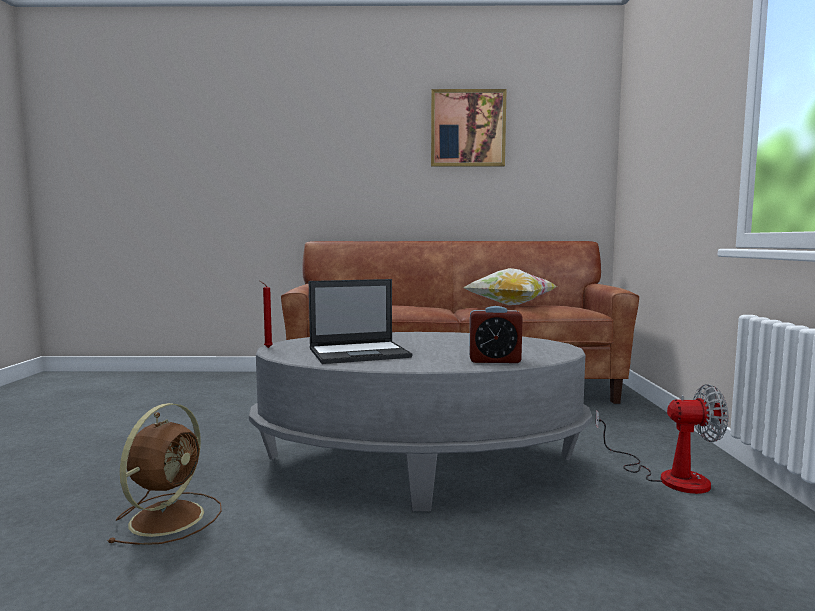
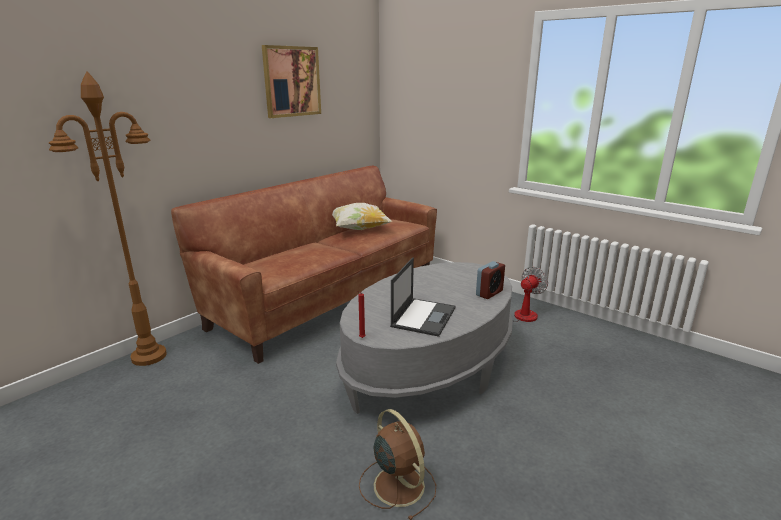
camera: 50 degrees left, 15 degrees up
none -> brown floor lamp [49,71,167,366]

